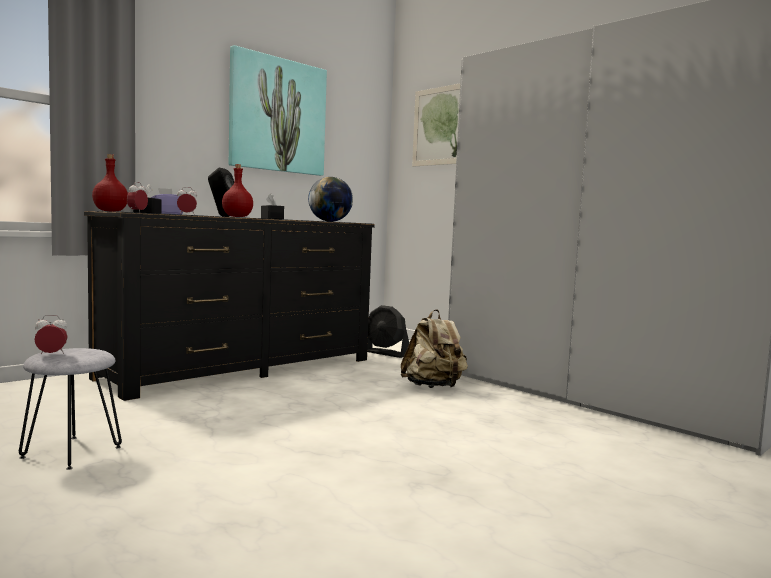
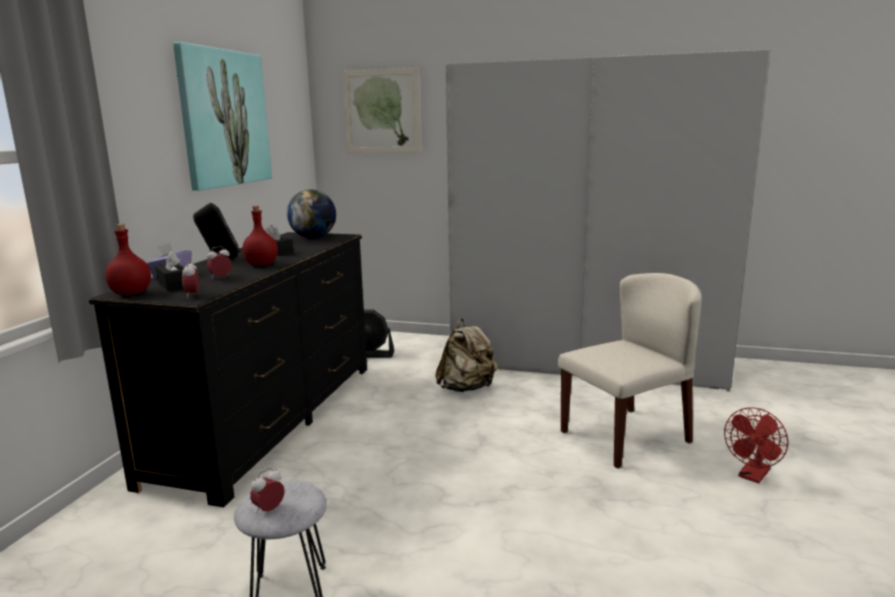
camera: 30 degrees left, 10 degrees up
none -> beige chair [558,273,702,468]
none -> red fan [724,407,788,483]

